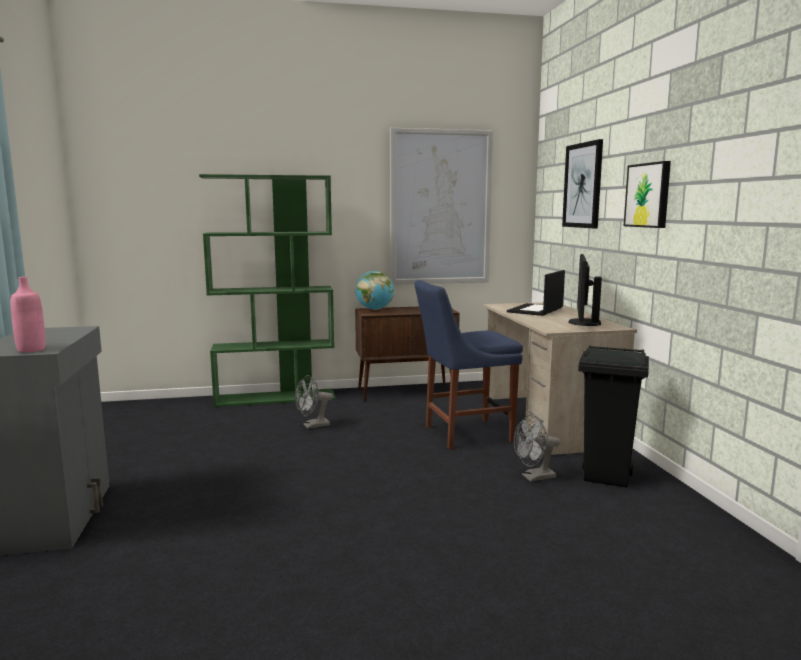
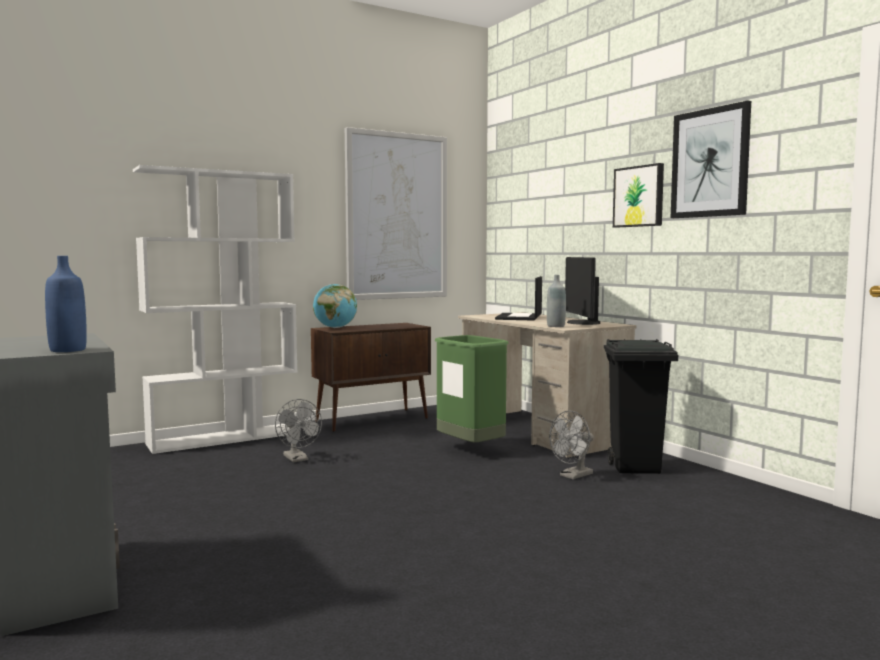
camera: 20 degrees left, 5 degrees down
pink bottle [11,277,46,353] -> blue bottle [45,256,87,352]
green bookcase [199,174,336,407] -> white bookcase [133,165,298,454]
grey fan [295,375,333,429] -> grey fan turned 75 degrees counterclockwise [275,399,322,462]
blue chair [415,280,523,449] -> green trash can [435,335,509,442]
picture [562,139,603,228] -> picture moved to [671,101,751,218]
none -> grey bottle [547,275,566,327]

